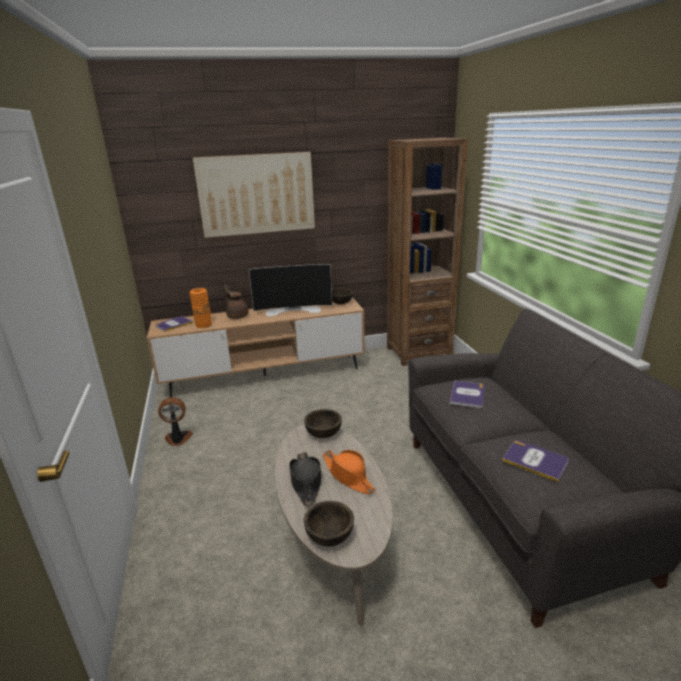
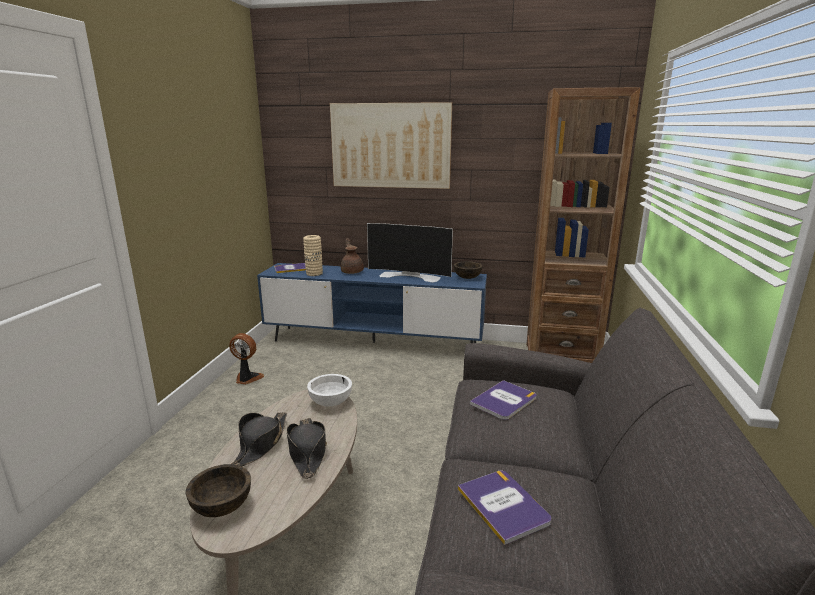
camera: 25 degrees right, 5 degrees down
brown tv stand [147,297,365,397] -> blue tv stand [257,263,487,343]
orange vase [190,288,212,328] -> beige vase [303,235,323,276]
brown bowl [304,409,342,438] -> white bowl [307,374,352,406]
orange hat [322,450,376,494] -> black hat [286,418,327,479]

